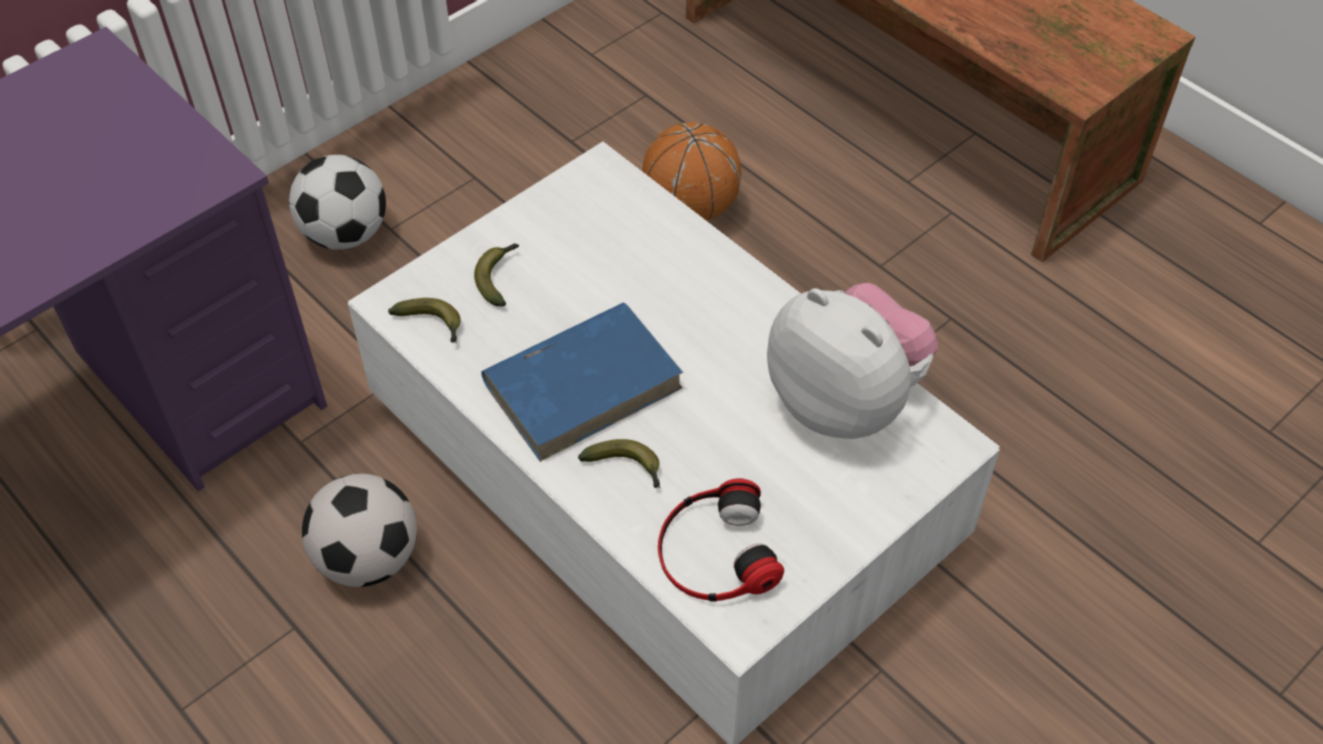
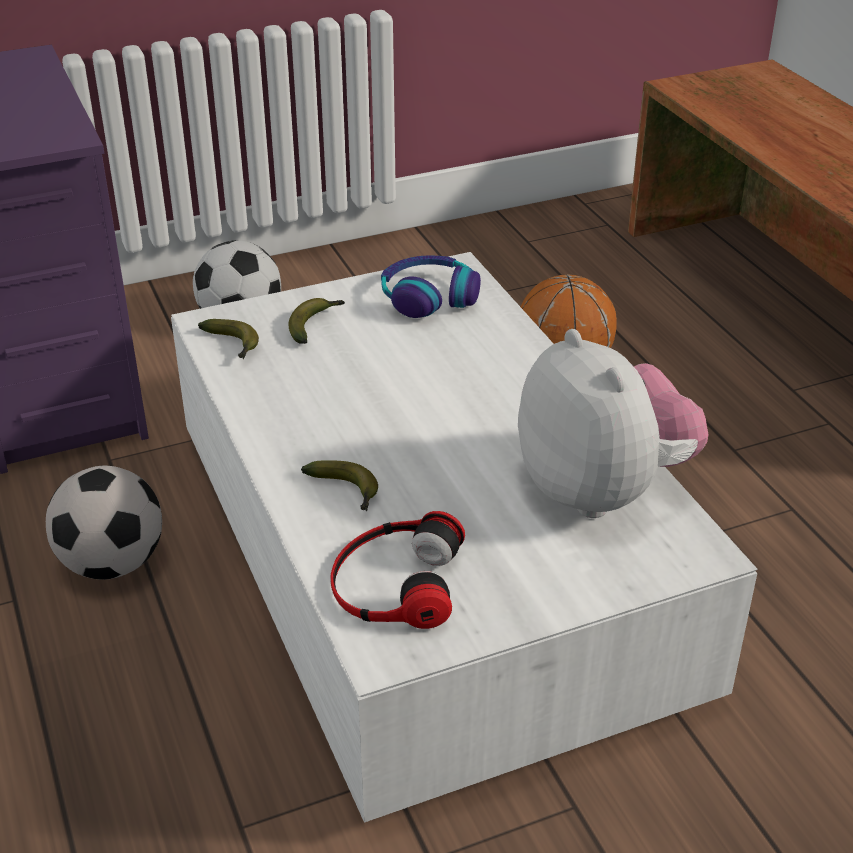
camera: 20 degrees right, 15 degrees down
blue book [481,303,683,462] -> none
none -> headphones [381,255,481,318]

